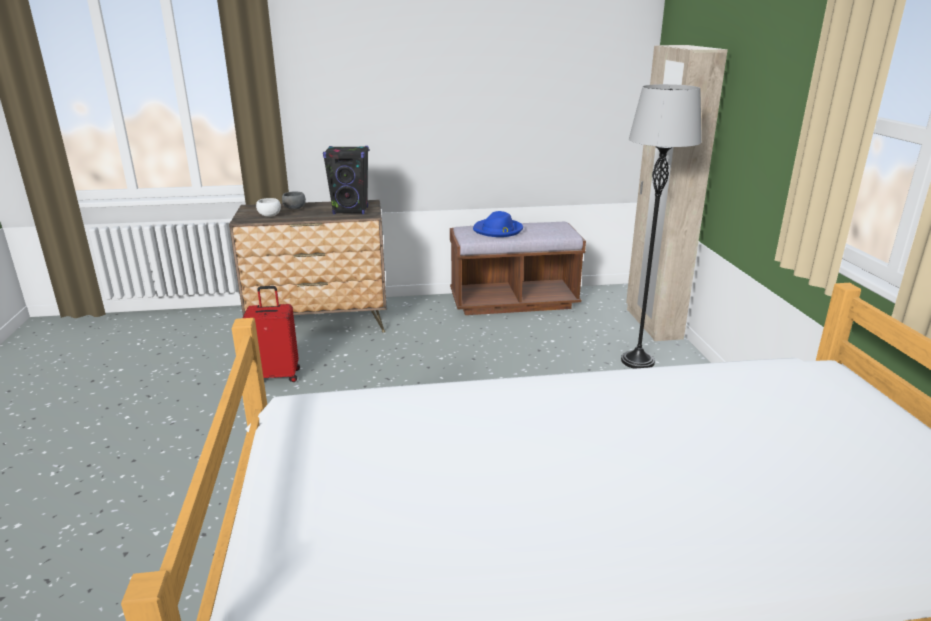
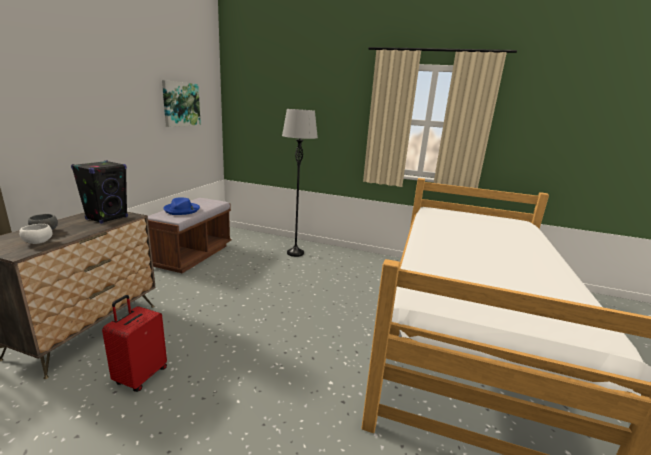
camera: 65 degrees left, 5 degrees down
beige wardrobe [626,45,728,341] -> none
none -> picture [162,80,201,127]

